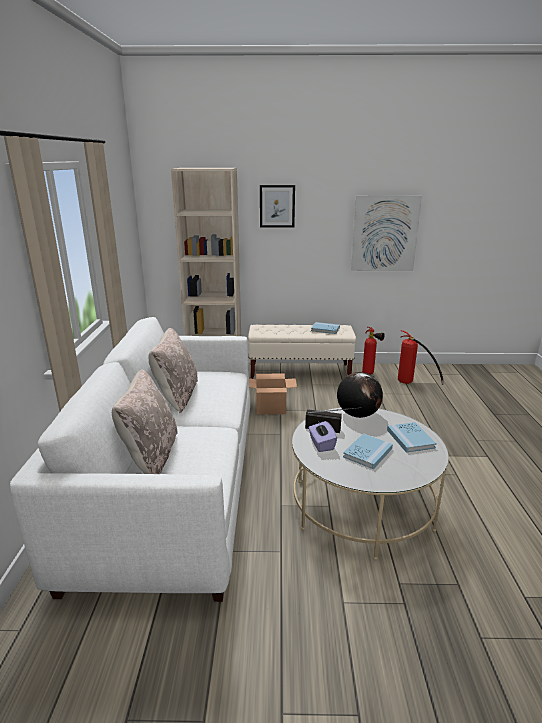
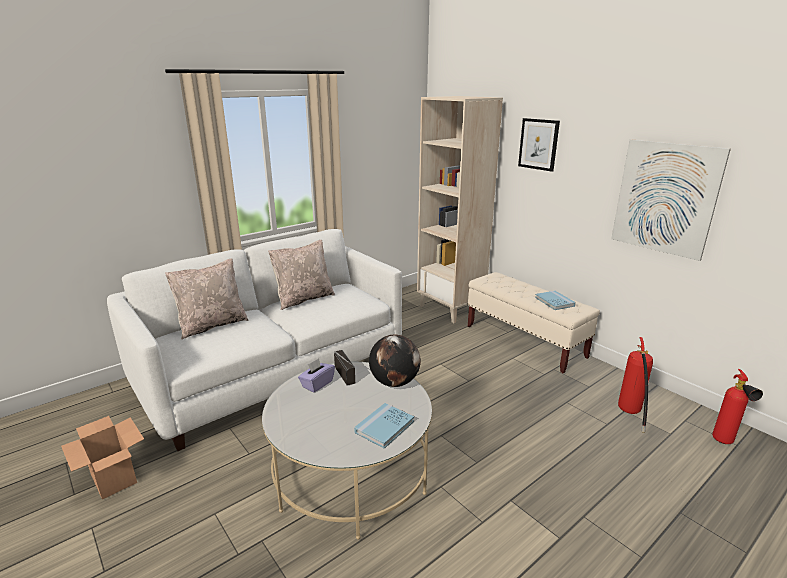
camera: 50 degrees right, 0 degrees up
cardboard box [249,373,297,415] -> cardboard box moved to [61,416,144,499]
blue book [343,433,393,469] -> none
fire extinguisher [362,327,385,374] -> fire extinguisher moved to [712,369,763,444]

